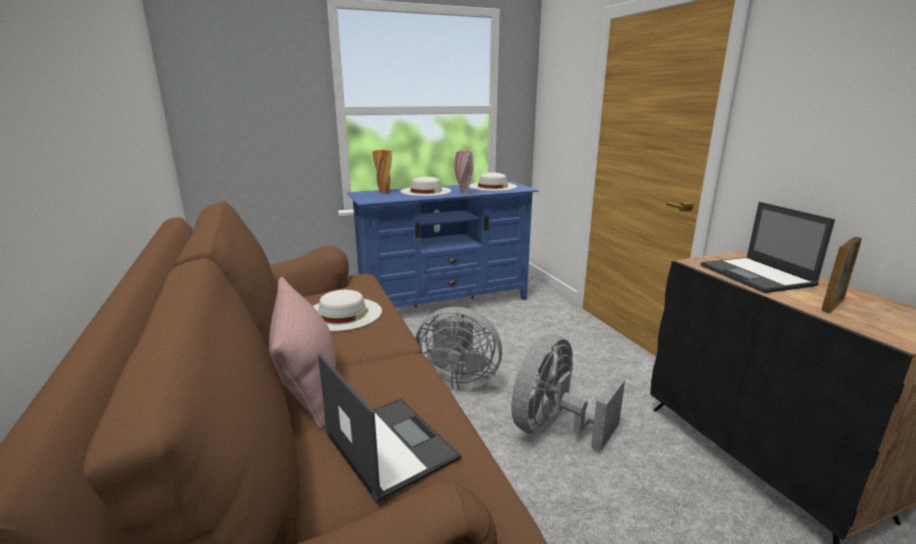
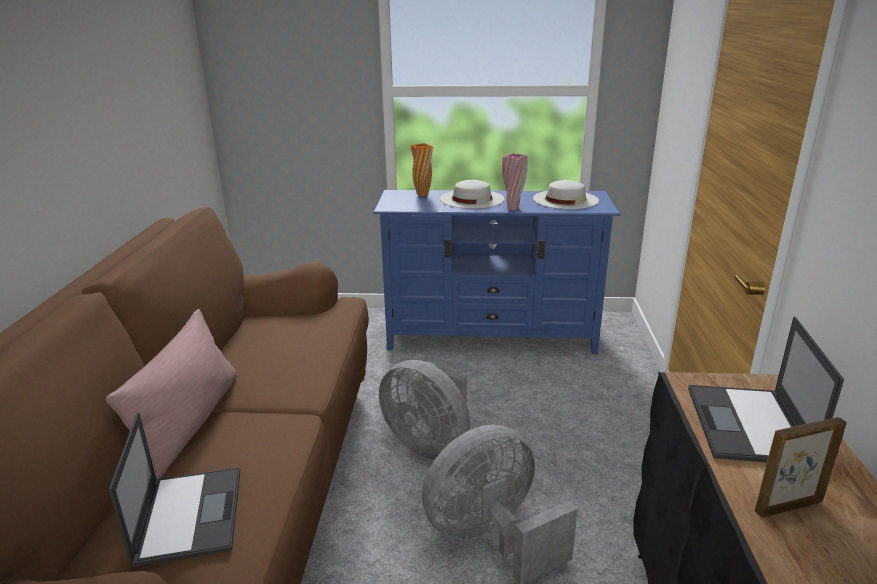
camera: 25 degrees right, 5 degrees up
white hat [313,290,382,331] -> none

